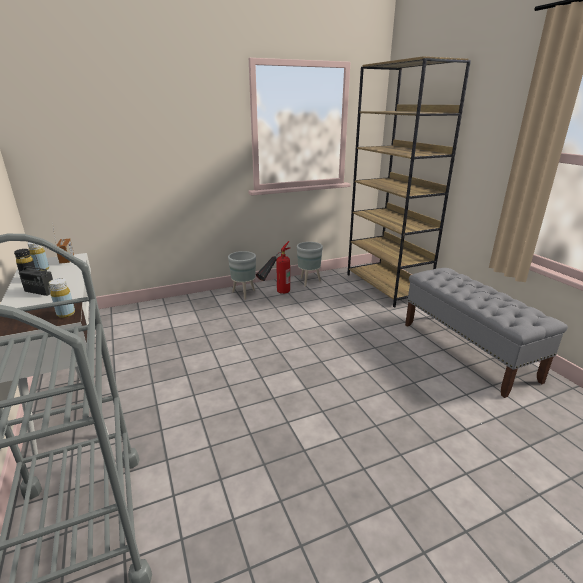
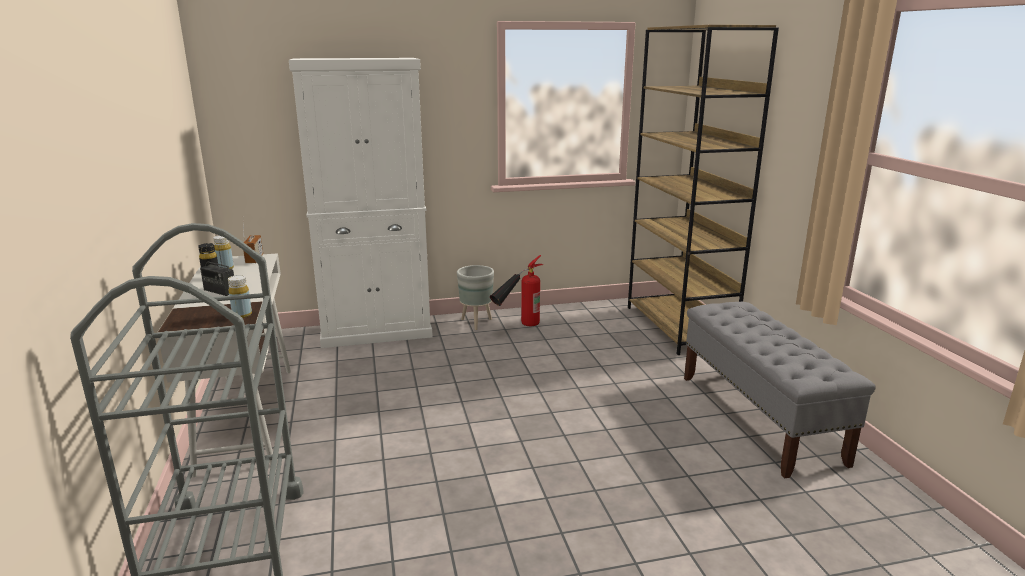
camera: 10 degrees right, 5 degrees down
grey planter [297,242,323,287] -> none
none -> white cabinet [289,58,433,348]

